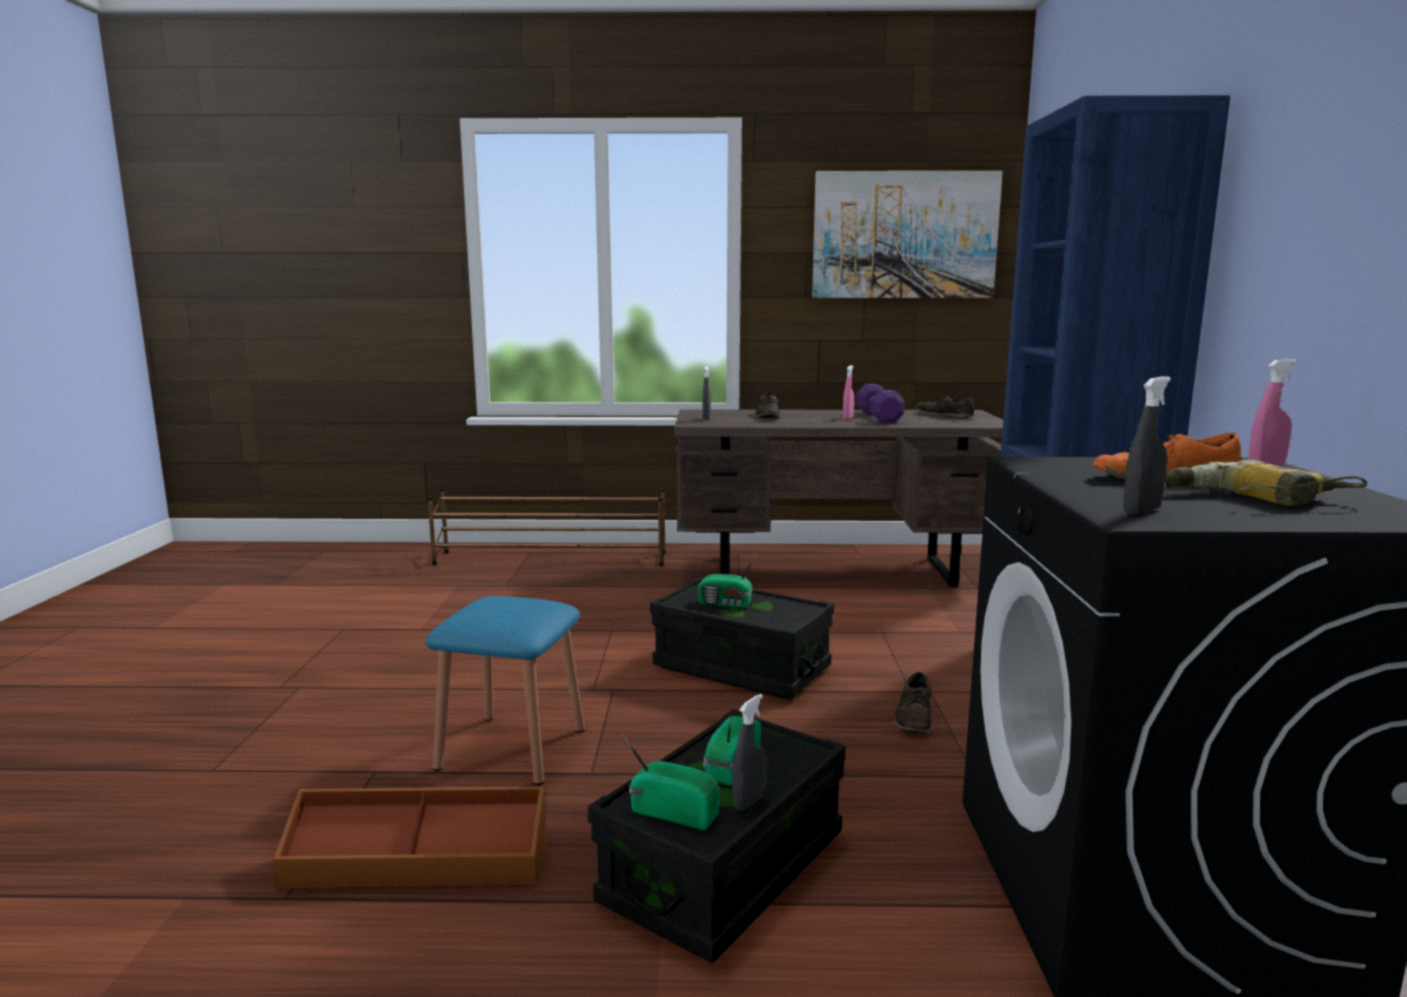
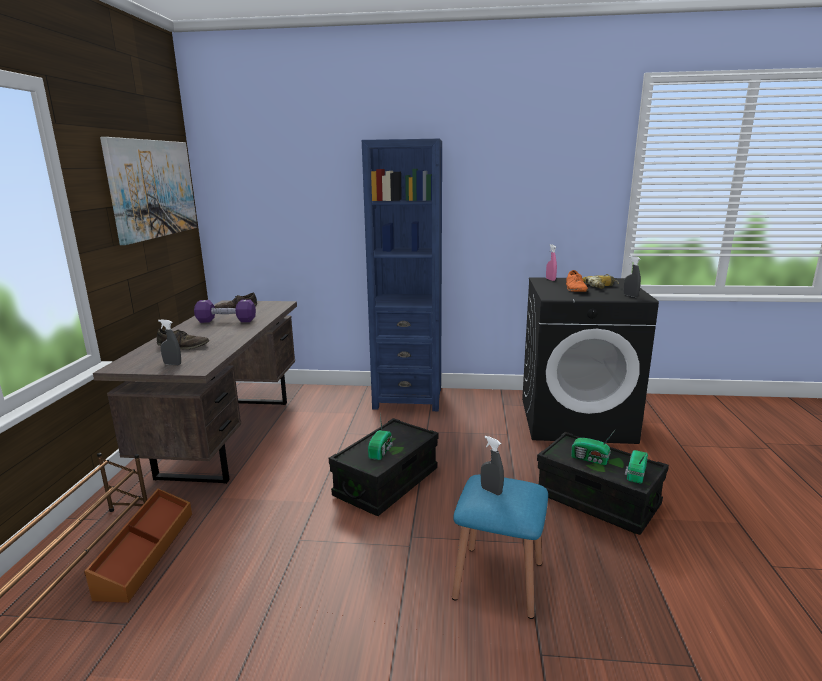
camera: 85 degrees left, 5 degrees up
brown storage box [273,787,547,889] -> brown storage box moved to [84,489,192,603]
grey spray bottle [732,694,767,811] -> grey spray bottle moved to [481,436,504,495]
pink spray bottle [843,365,854,419] -> none
brown shoe [894,672,931,733] -> none

